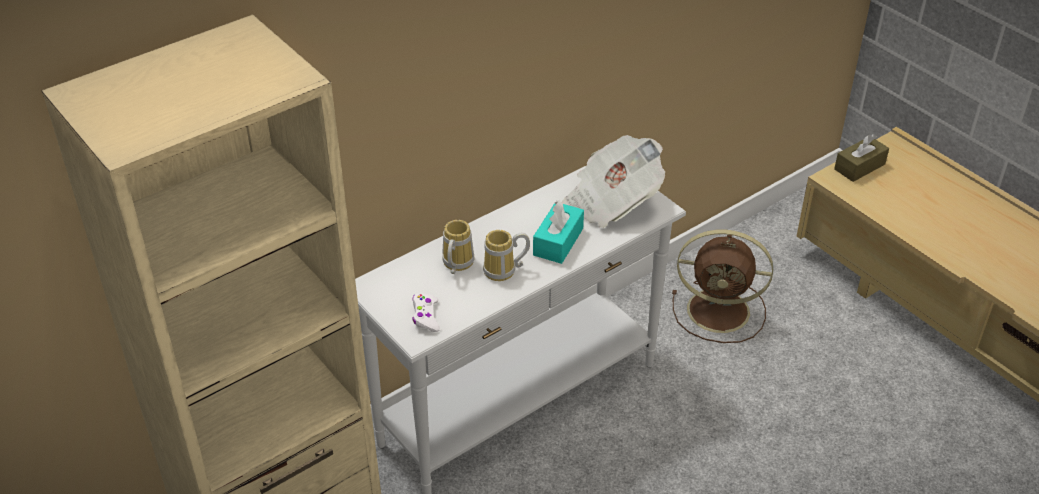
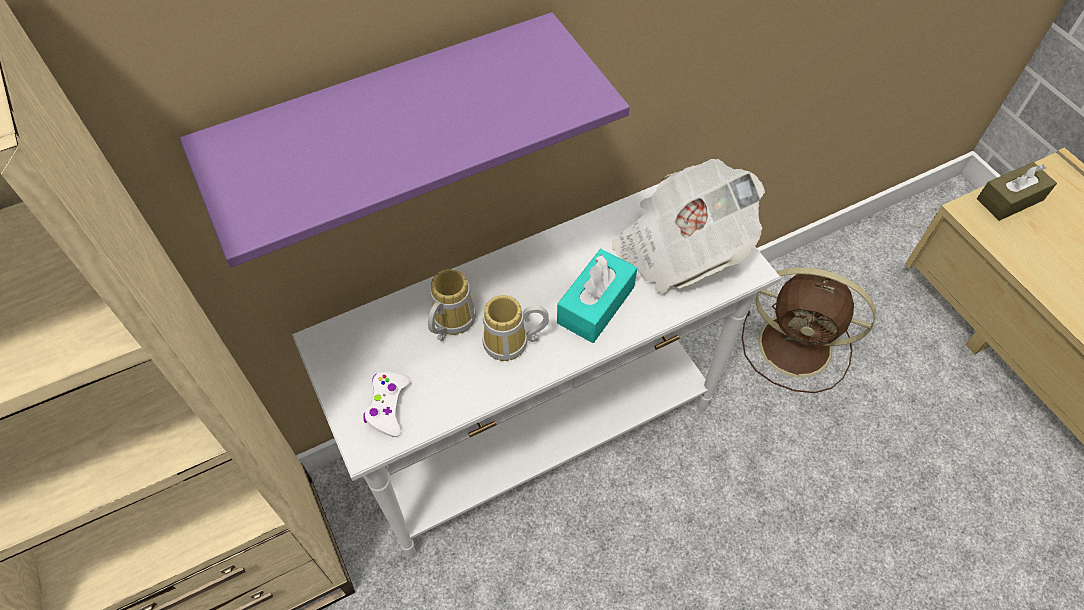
camera: 10 degrees right, 15 degrees up
none -> purple shelf [180,12,630,267]

